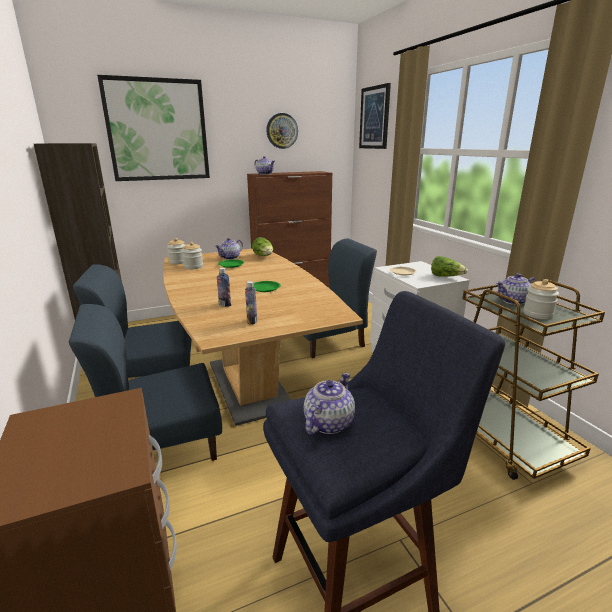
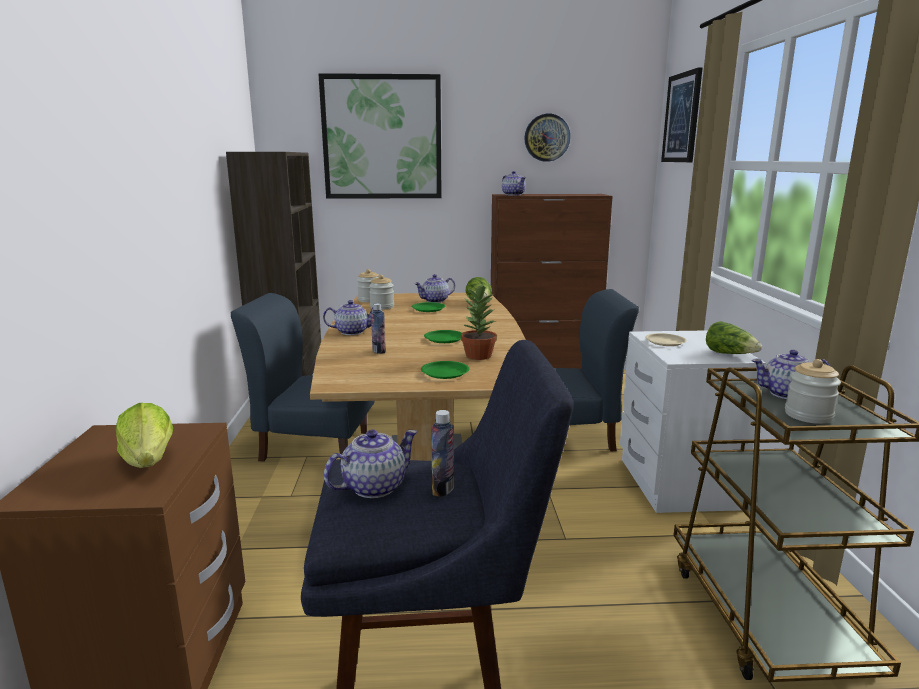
camera: 20 degrees right, 5 degrees down
blue chair [69,304,222,461] -> none
bottle [245,281,257,325] -> bottle moved to [431,410,454,497]
none -> lettuce [116,403,173,468]
none -> teapot [323,300,373,335]
none -> green plate [421,361,469,379]
none -> potted plant [461,283,497,360]

